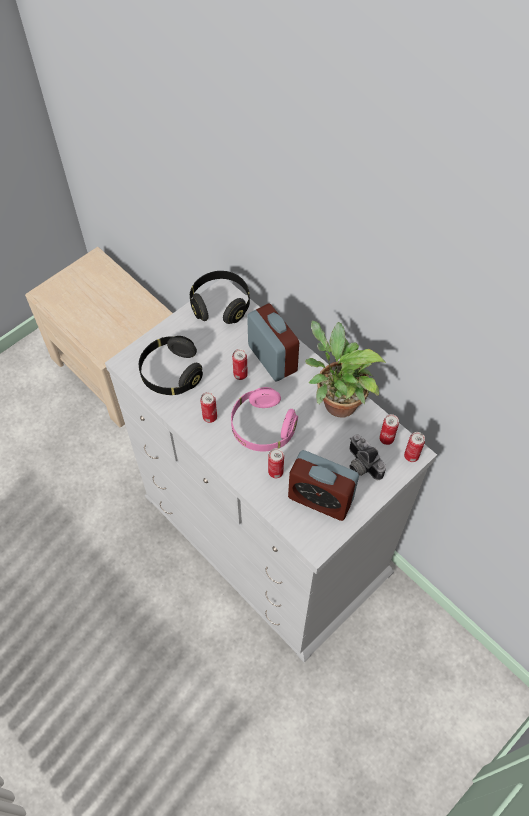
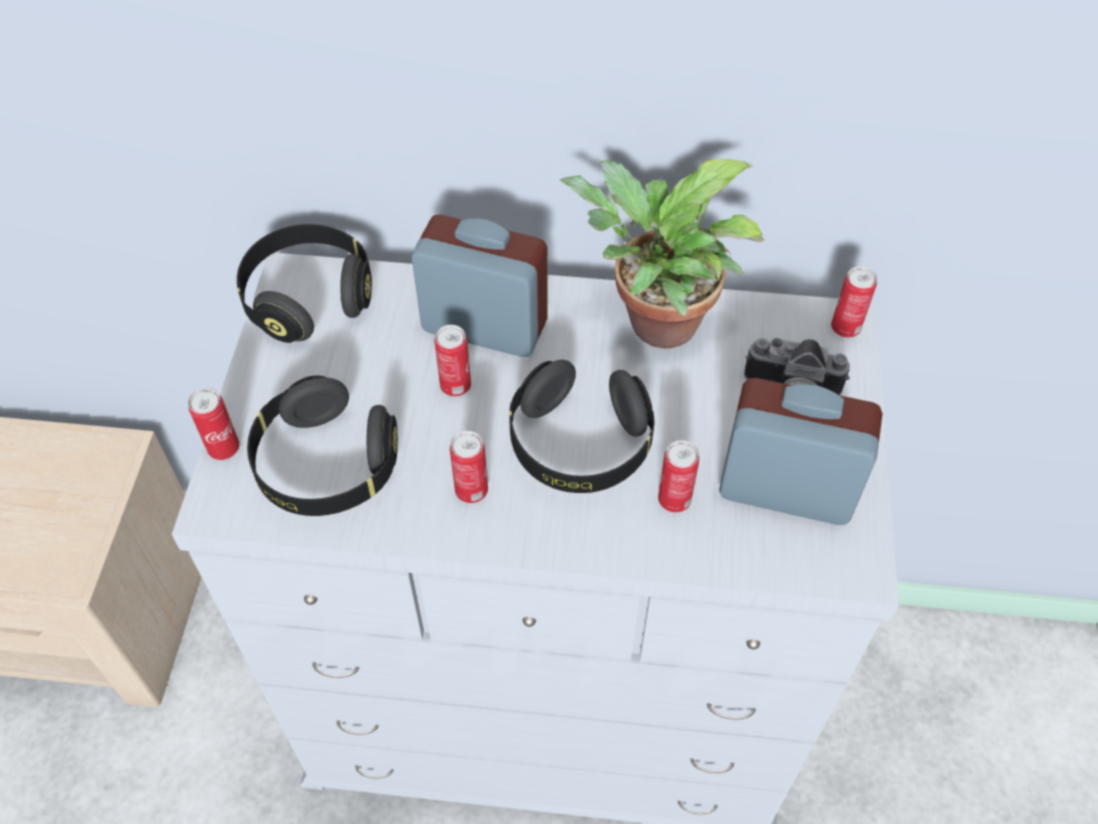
camera: 40 degrees left, 5 degrees down
pink headphones [231,387,298,452] -> black headphones [509,360,655,493]
alarm clock [288,450,359,521] -> alarm clock turned 150 degrees counterclockwise [719,378,883,525]
can [379,414,399,445] -> can moved to [188,388,240,460]

